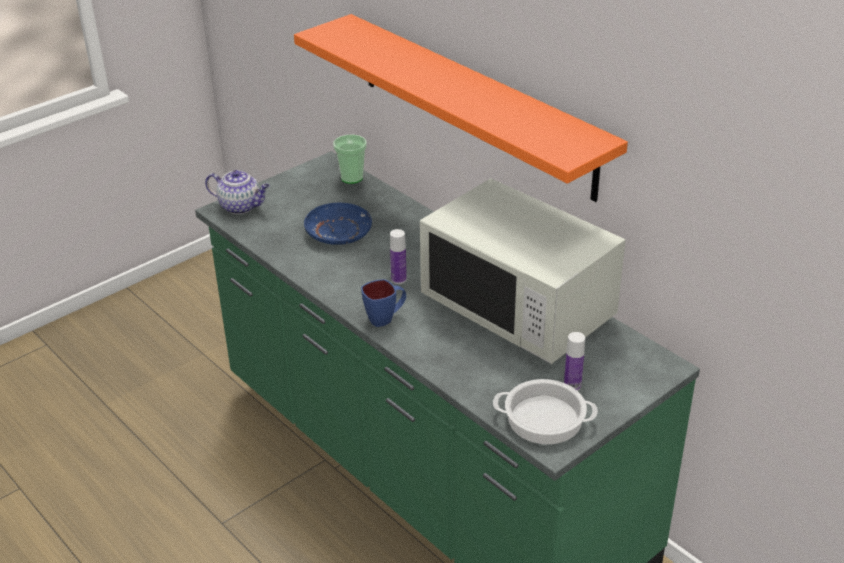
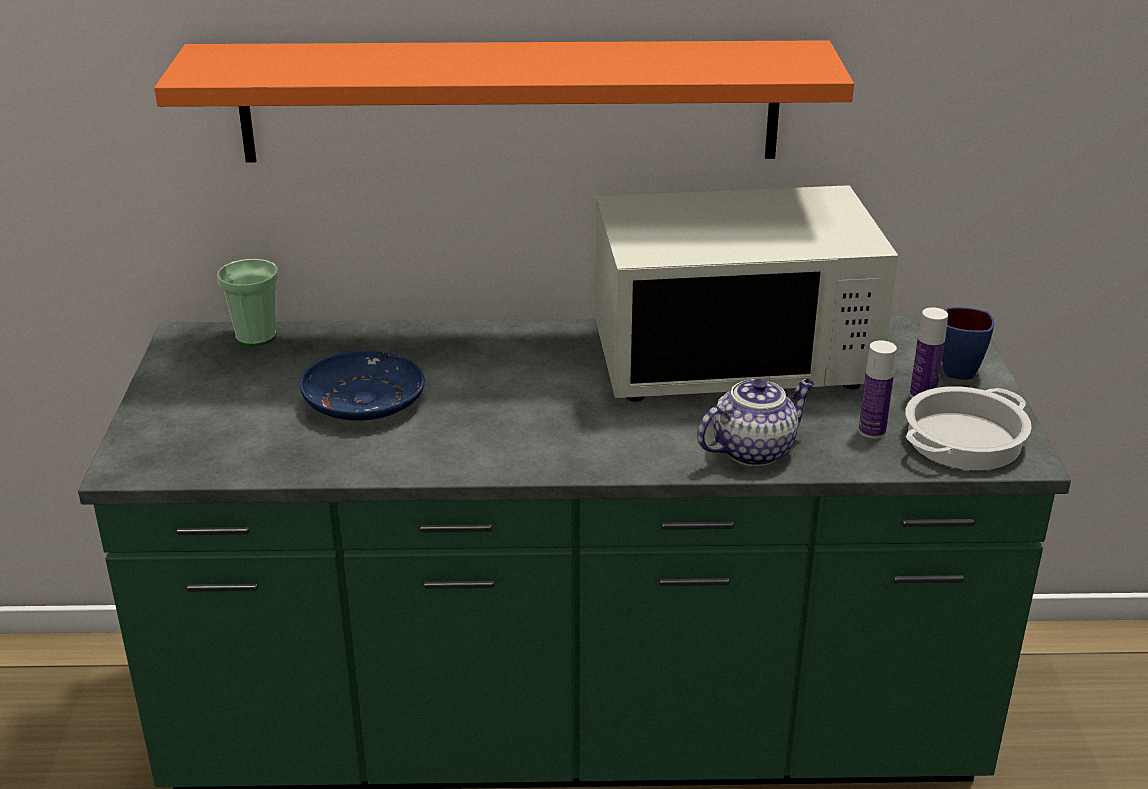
camera: 50 degrees left, 5 degrees down
teapot [205,170,270,214] -> teapot moved to [697,379,814,466]
blue mug [361,279,406,327] -> blue mug moved to [942,307,994,380]
bottle [390,229,407,284] -> bottle moved to [859,340,897,439]

